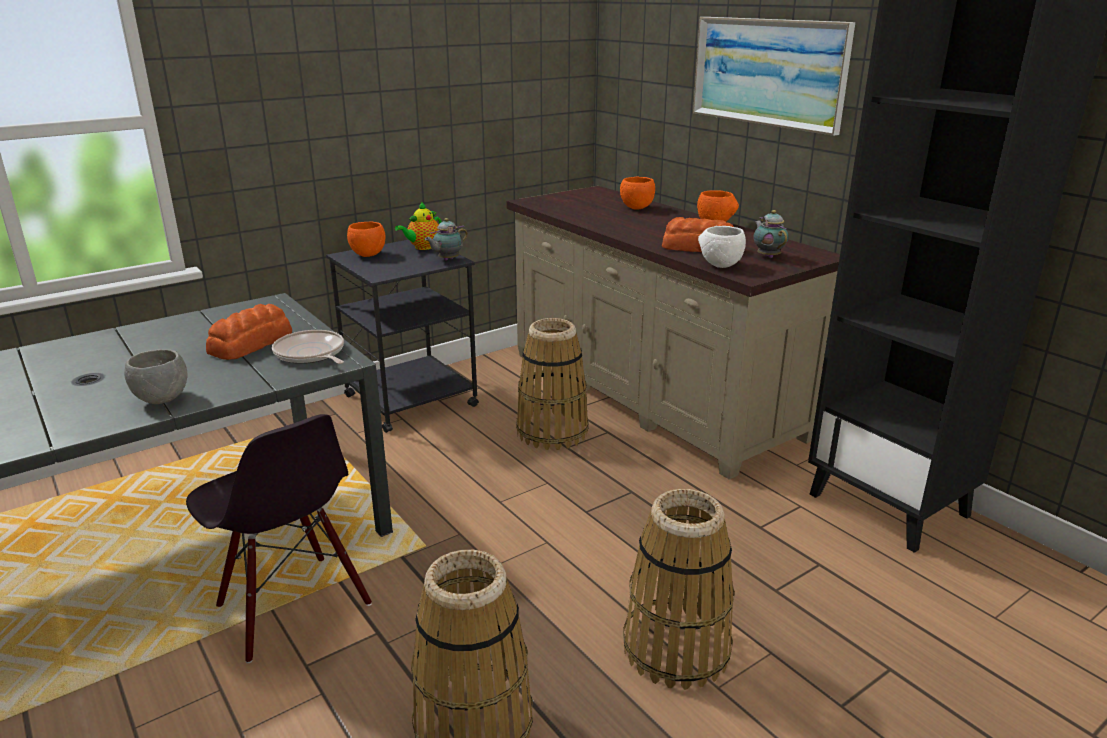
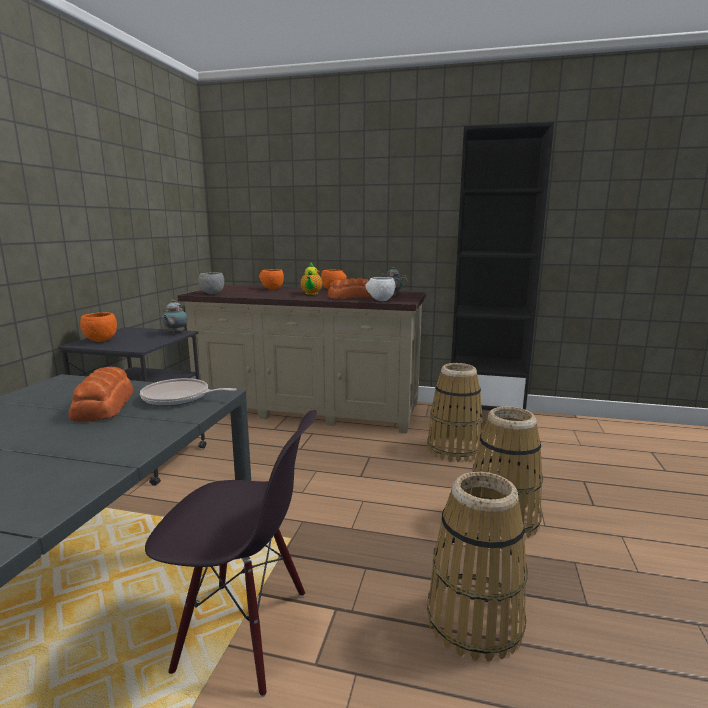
camera: 40 degrees left, 10 degrees down
grey bowl [124,349,187,404] -> grey bowl moved to [198,272,224,294]
teapot [395,202,442,250] -> teapot moved to [301,263,322,295]
basket [516,318,589,450] -> basket moved to [427,363,483,462]
picture [693,17,855,136] -> none

